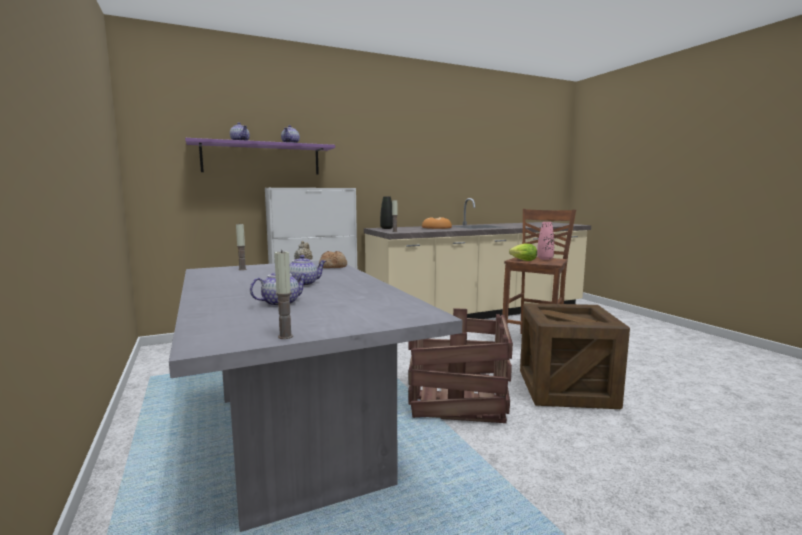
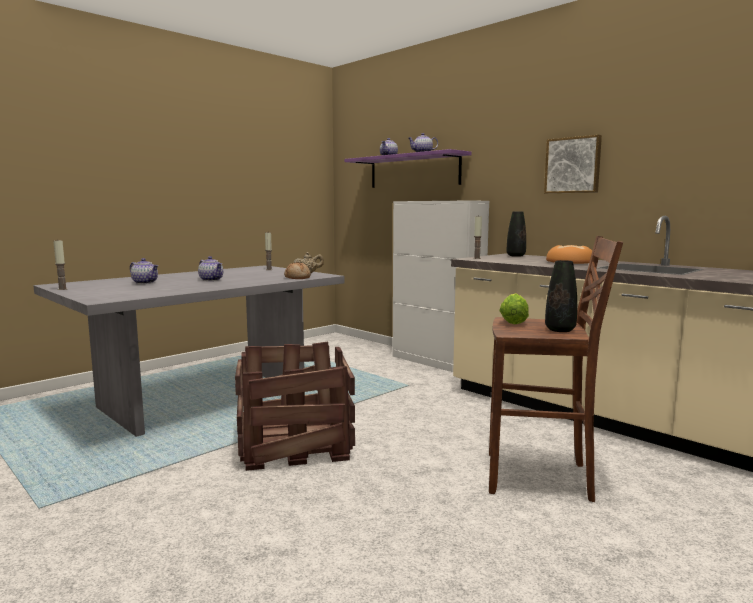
camera: 70 degrees right, 0 degrees up
crate [520,303,630,409] -> none
pink vase [537,222,554,260] -> black vase [545,260,577,332]
none -> picture [544,135,602,194]

